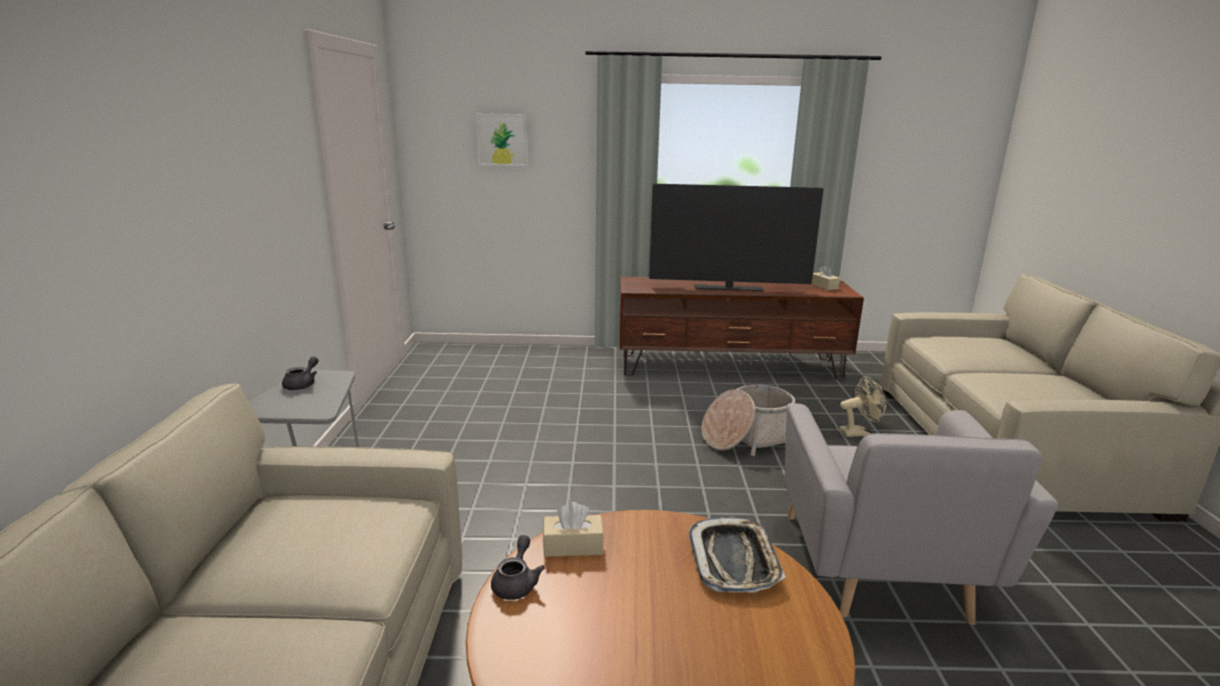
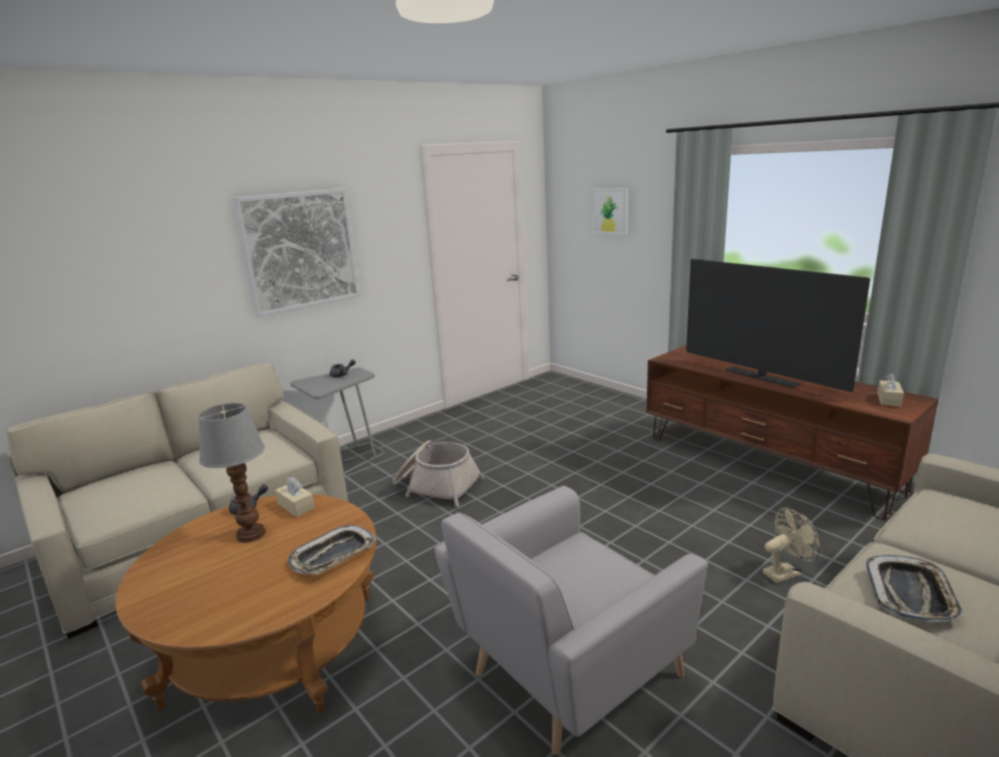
camera: 50 degrees right, 0 degrees up
basket [701,385,795,456] -> basket moved to [392,440,484,507]
beige fan [839,376,886,437] -> beige fan turned 60 degrees counterclockwise [763,508,819,583]
none -> table lamp [199,403,266,543]
none -> picture [233,188,360,318]
none -> tray [866,555,965,622]

